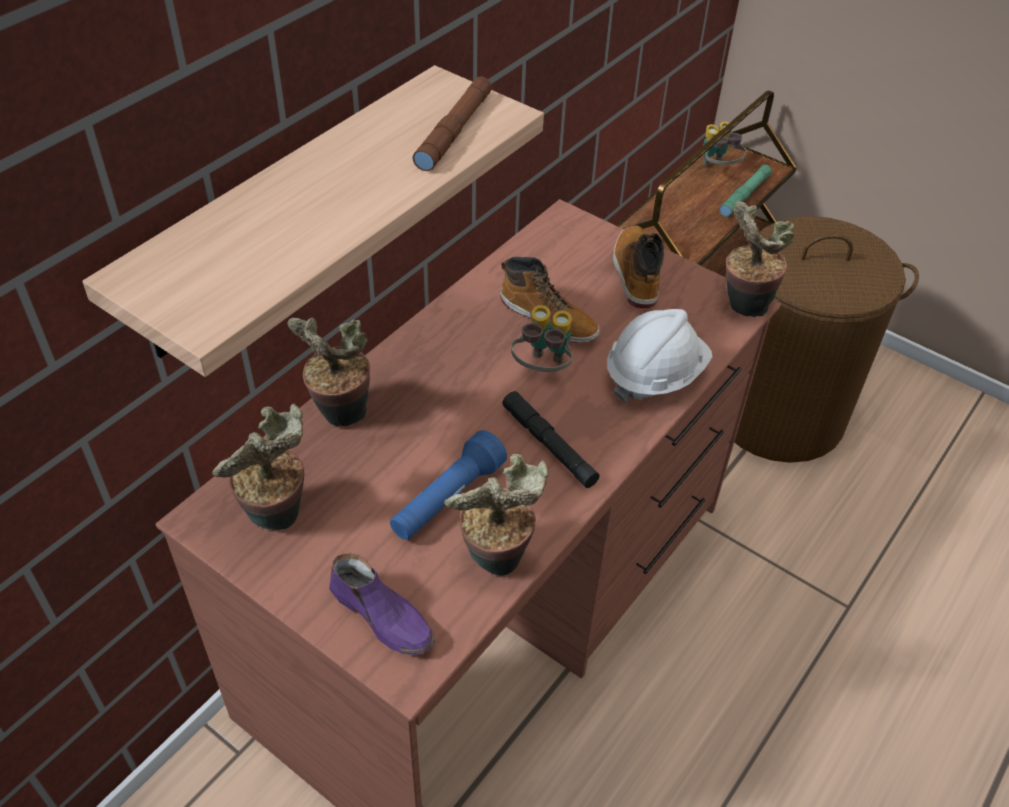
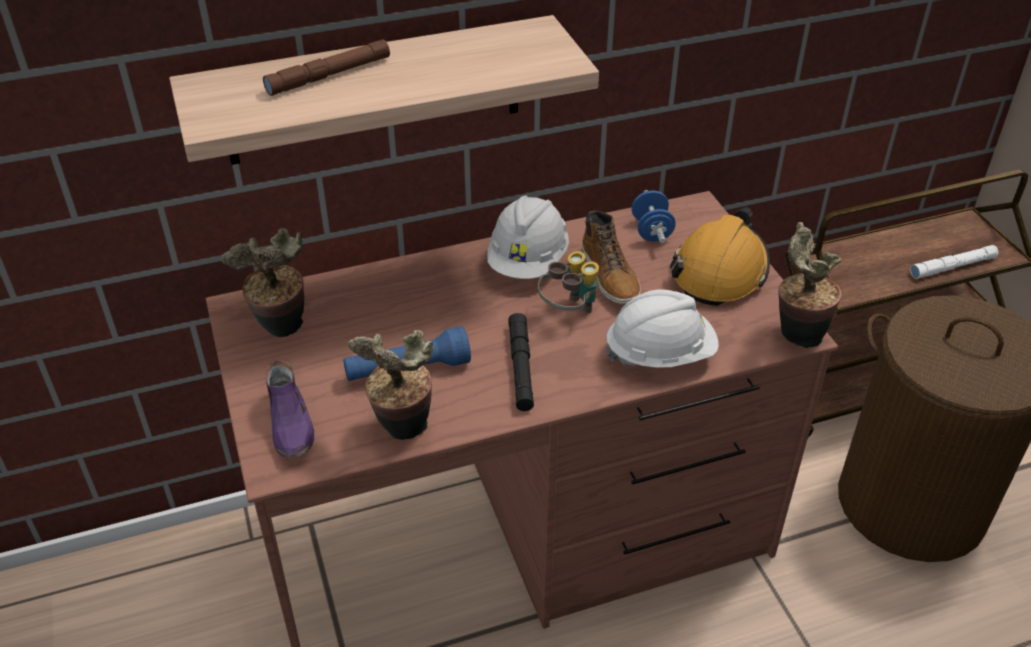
camera: 35 degrees right, 5 degrees down
potted plant [287,317,370,426] -> none
brown flashlight [413,77,492,171] -> brown flashlight moved to [263,39,390,96]
boot [613,225,664,308] -> orange hard hat [670,207,770,306]
binoculars [702,122,746,166] -> none
green flashlight [719,165,772,217] -> white flashlight [910,245,998,279]
none -> white hard hat [488,195,569,279]
none -> blue dumbbell [632,190,676,243]

